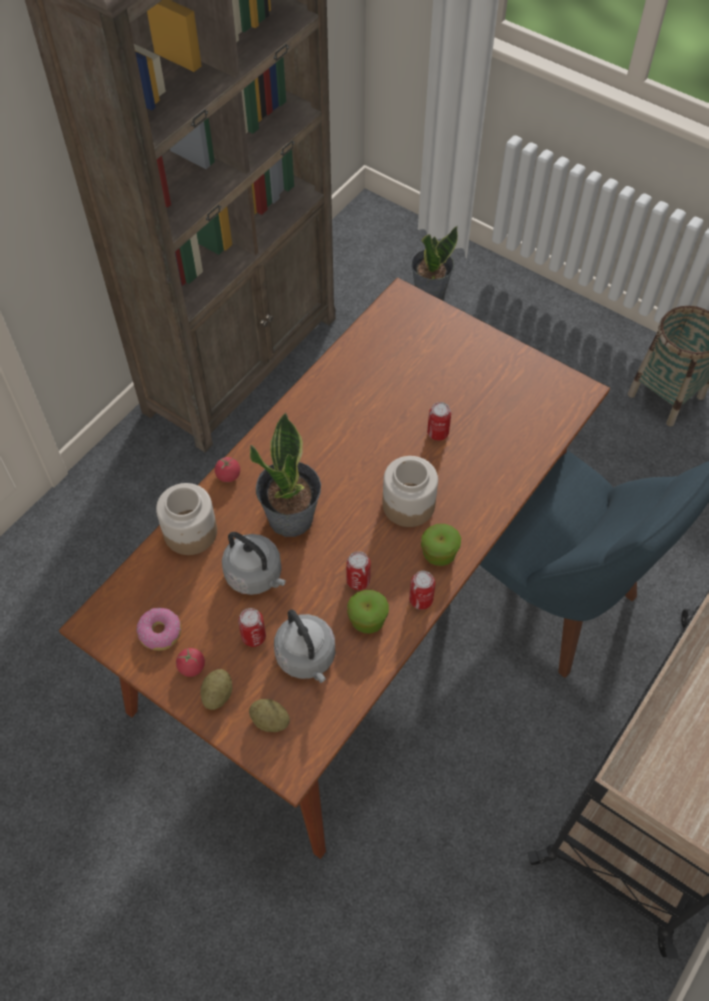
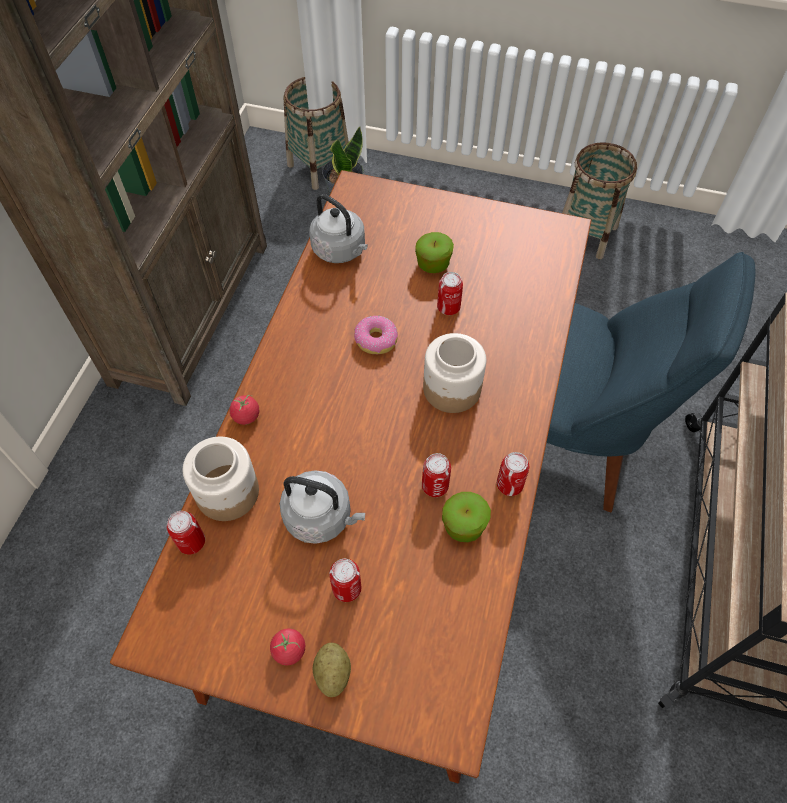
camera: 20 degrees left, 0 degrees up
donut [137,608,181,651] -> donut moved to [354,316,398,354]
potato [249,699,290,732] -> none
potted plant [250,412,321,537] -> none
grey kettle [274,610,335,683] -> grey kettle moved to [310,194,368,263]
apple [421,524,461,566] -> apple moved to [415,232,454,273]
none -> can [167,511,205,554]
none -> basket [283,77,349,190]

